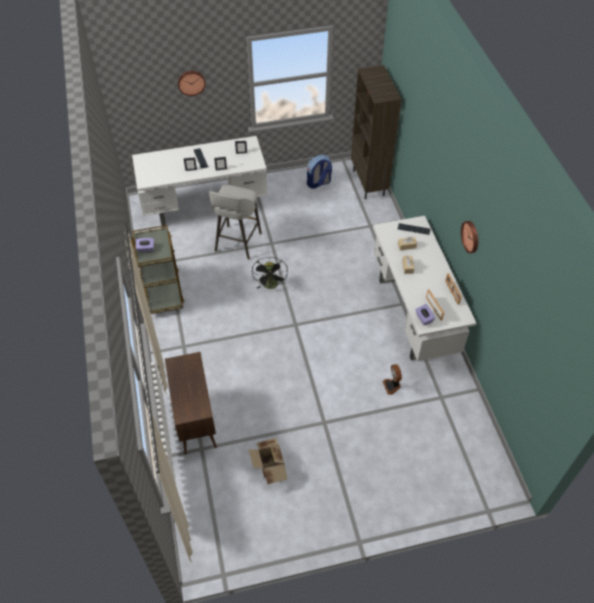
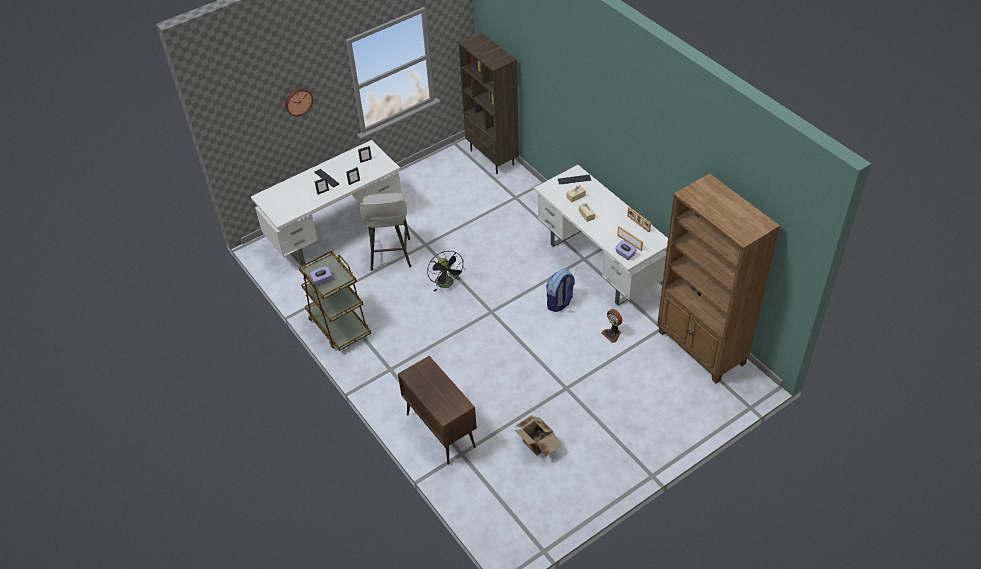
camera: 20 degrees left, 5 degrees down
backpack [307,155,332,189] -> backpack moved to [546,268,575,312]
wall clock [461,221,478,253] -> none
none -> brown bookcase [657,173,780,383]

